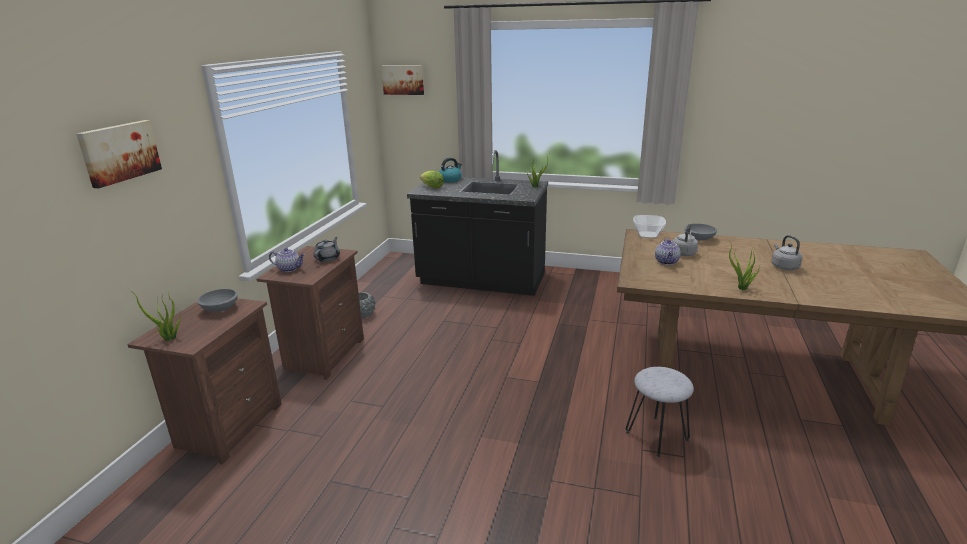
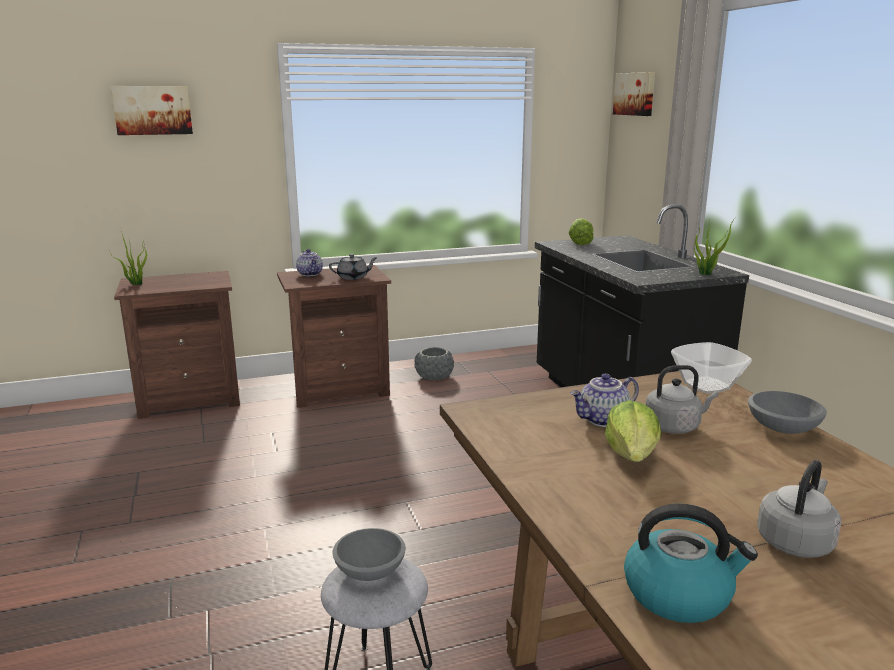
camera: 55 degrees right, 5 degrees down
grey bowl [197,289,238,312] -> grey bowl moved to [333,528,406,581]
kettle [439,158,462,182] -> kettle moved to [624,503,758,623]
potted plant [728,239,760,290] -> none
none -> lettuce [605,400,661,462]

